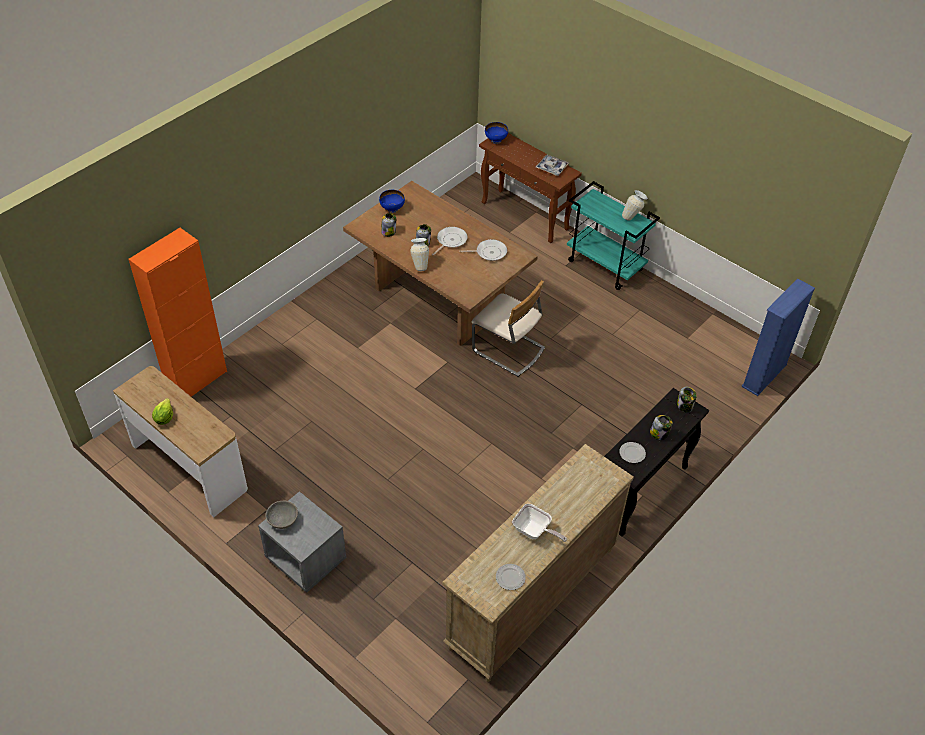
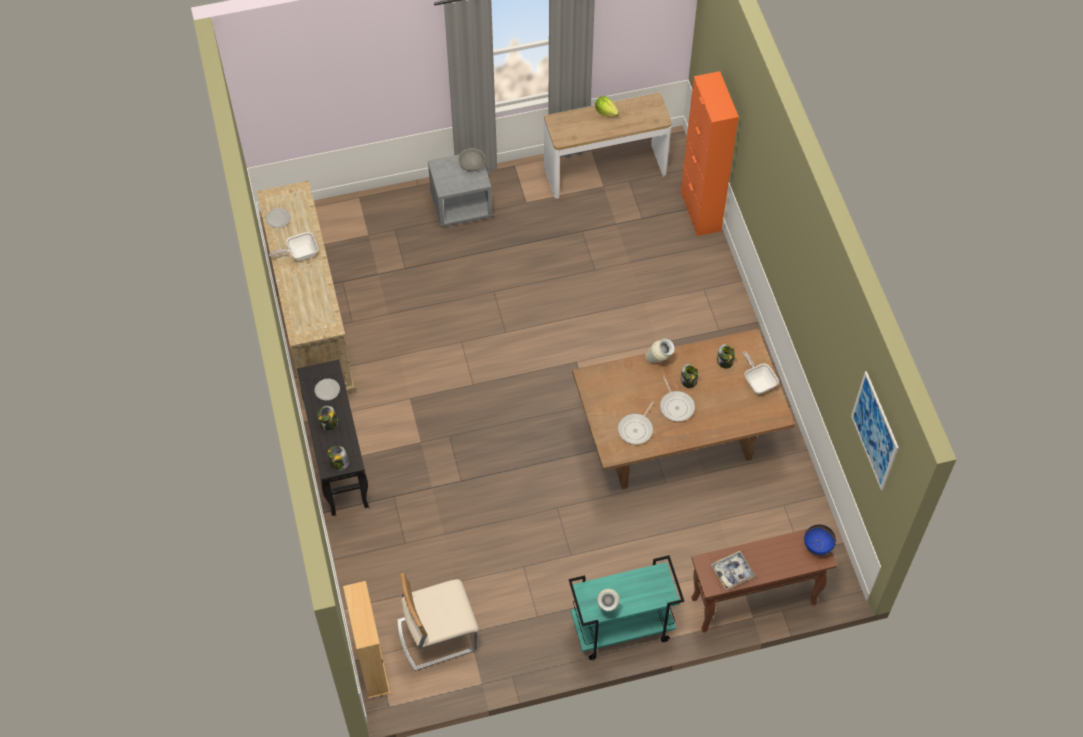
camera: 125 degrees right, 10 degrees up
blue bowl [379,190,405,213] -> frying pan [743,351,779,394]
beige chair [472,280,545,377] -> beige chair moved to [397,573,479,671]
blue bookcase [741,279,815,396] -> beige bookcase [343,581,390,699]
none -> picture [851,371,899,490]

